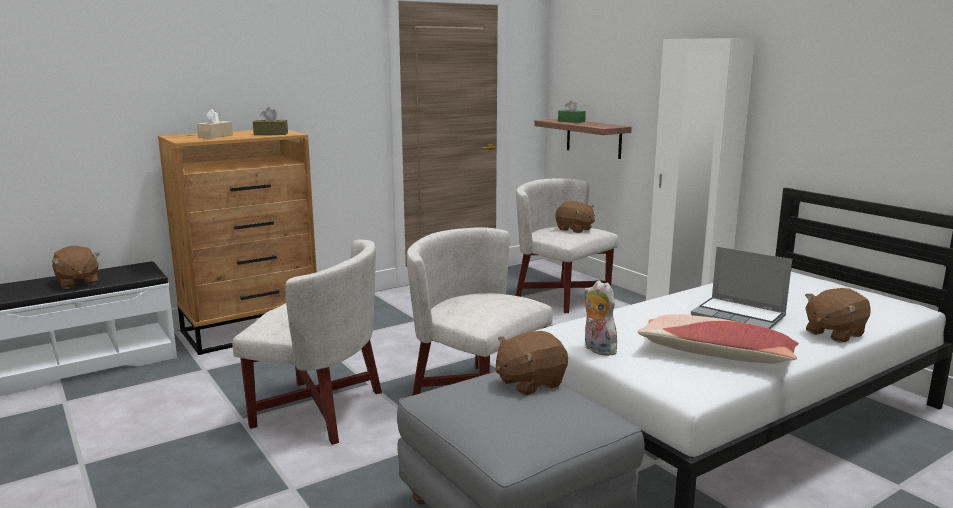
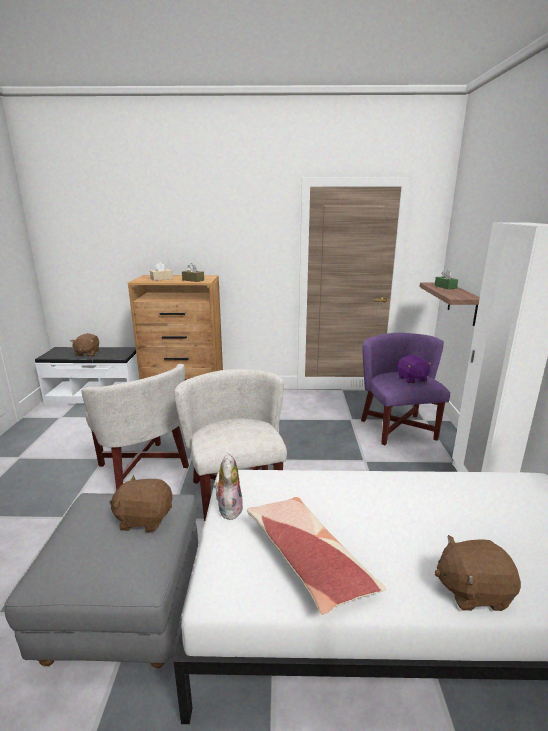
camera: 35 degrees right, 5 degrees up
white armchair [515,179,619,313] -> purple armchair [361,333,450,445]
brown plush toy [555,201,595,233] -> purple plush toy [398,355,432,384]
laptop [691,246,792,329] -> none

